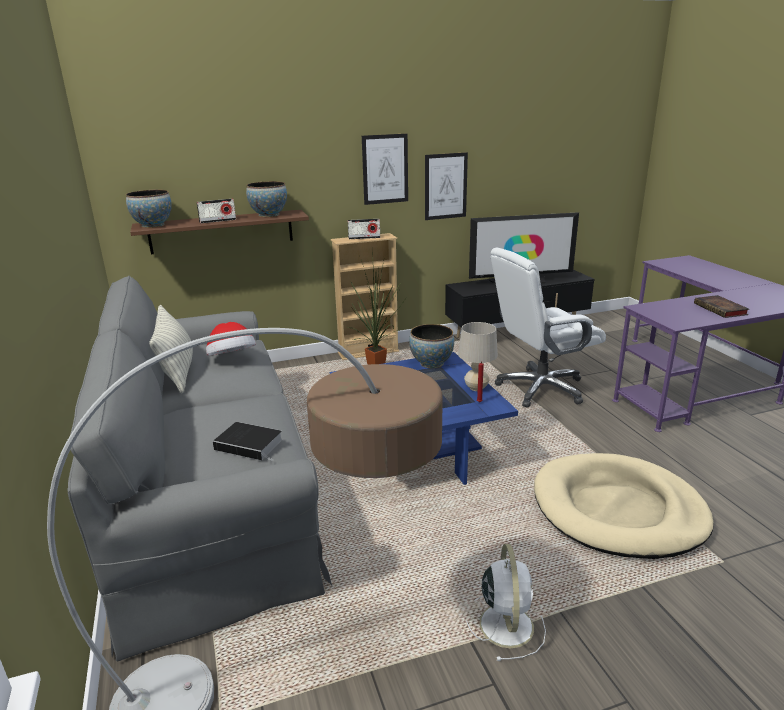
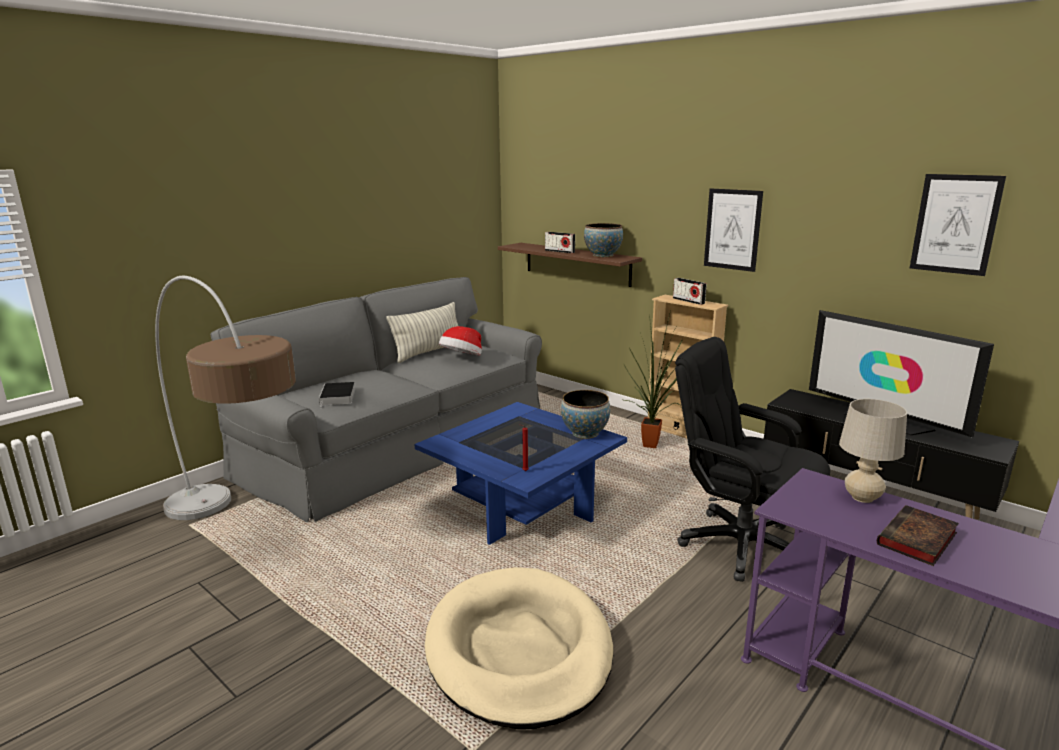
camera: 60 degrees right, 5 degrees down
bowl [126,190,172,228] -> none
picture [425,152,468,220] -> picture moved to [910,174,1006,276]
beige table lamp [458,322,498,391] -> beige table lamp moved to [839,399,907,503]
white fan [466,544,546,661] -> none
white office chair [491,248,606,408] -> black office chair [675,337,830,582]

